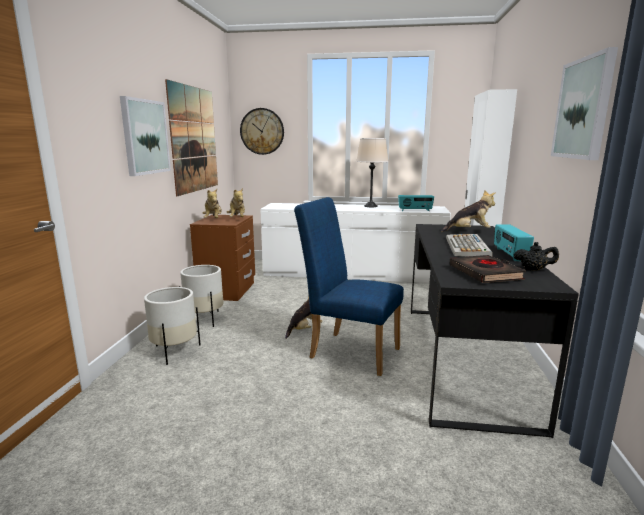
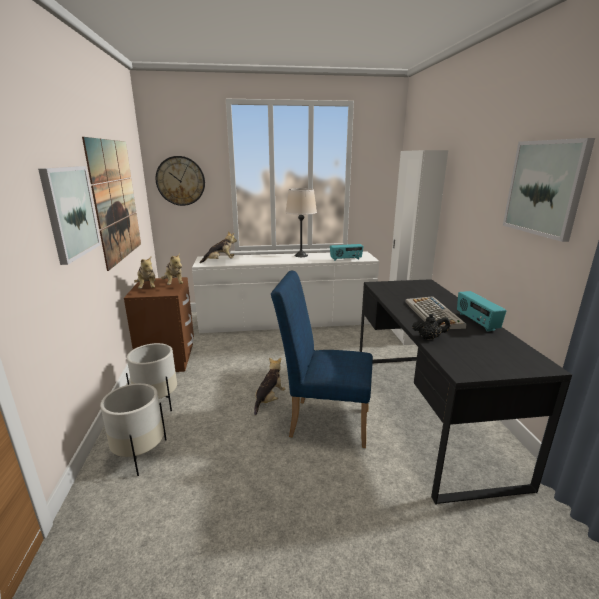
camera: 15 degrees left, 5 degrees up
plush toy [441,190,496,232] -> plush toy moved to [200,231,237,263]
black book [449,255,526,283] -> none
black teapot [514,242,559,271] -> black teapot moved to [412,314,450,339]

